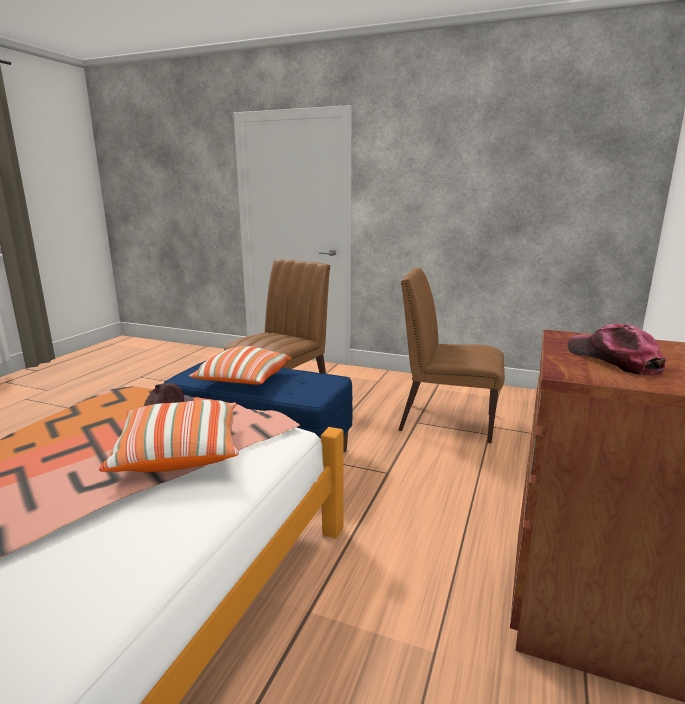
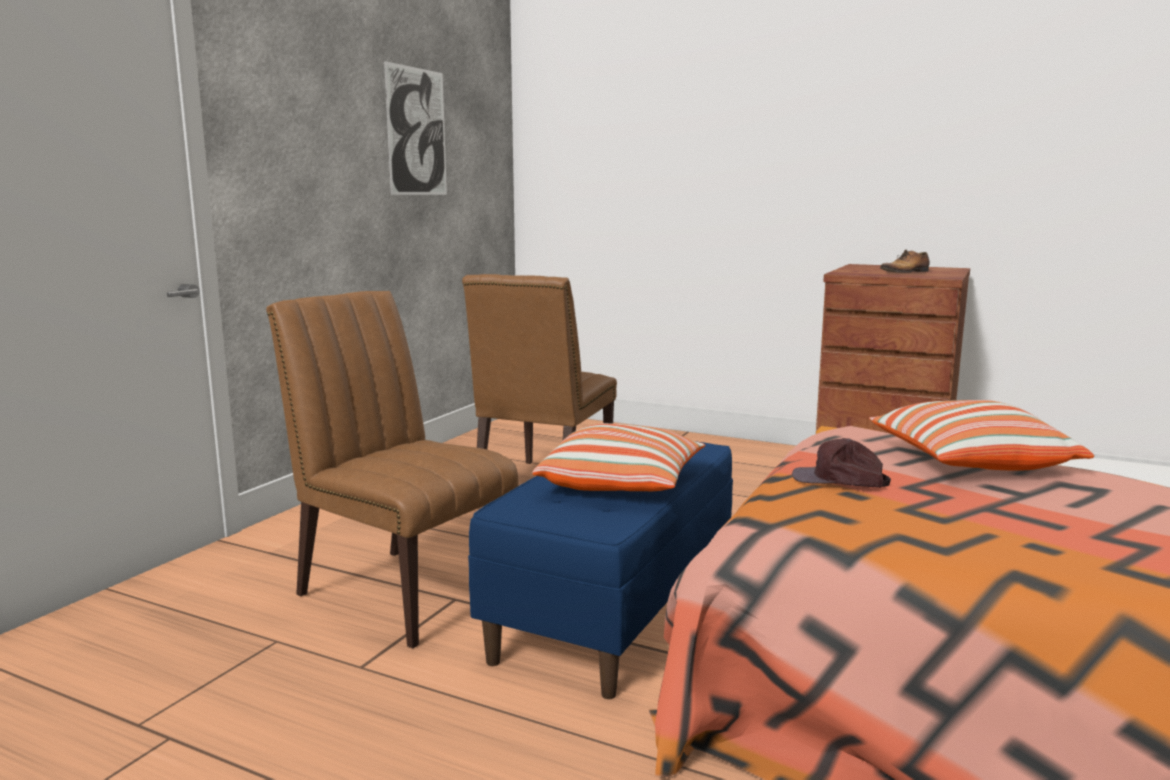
camera: 85 degrees left, 5 degrees down
cap [567,324,666,377] -> shoe [880,250,930,273]
none -> picture [384,61,447,195]

